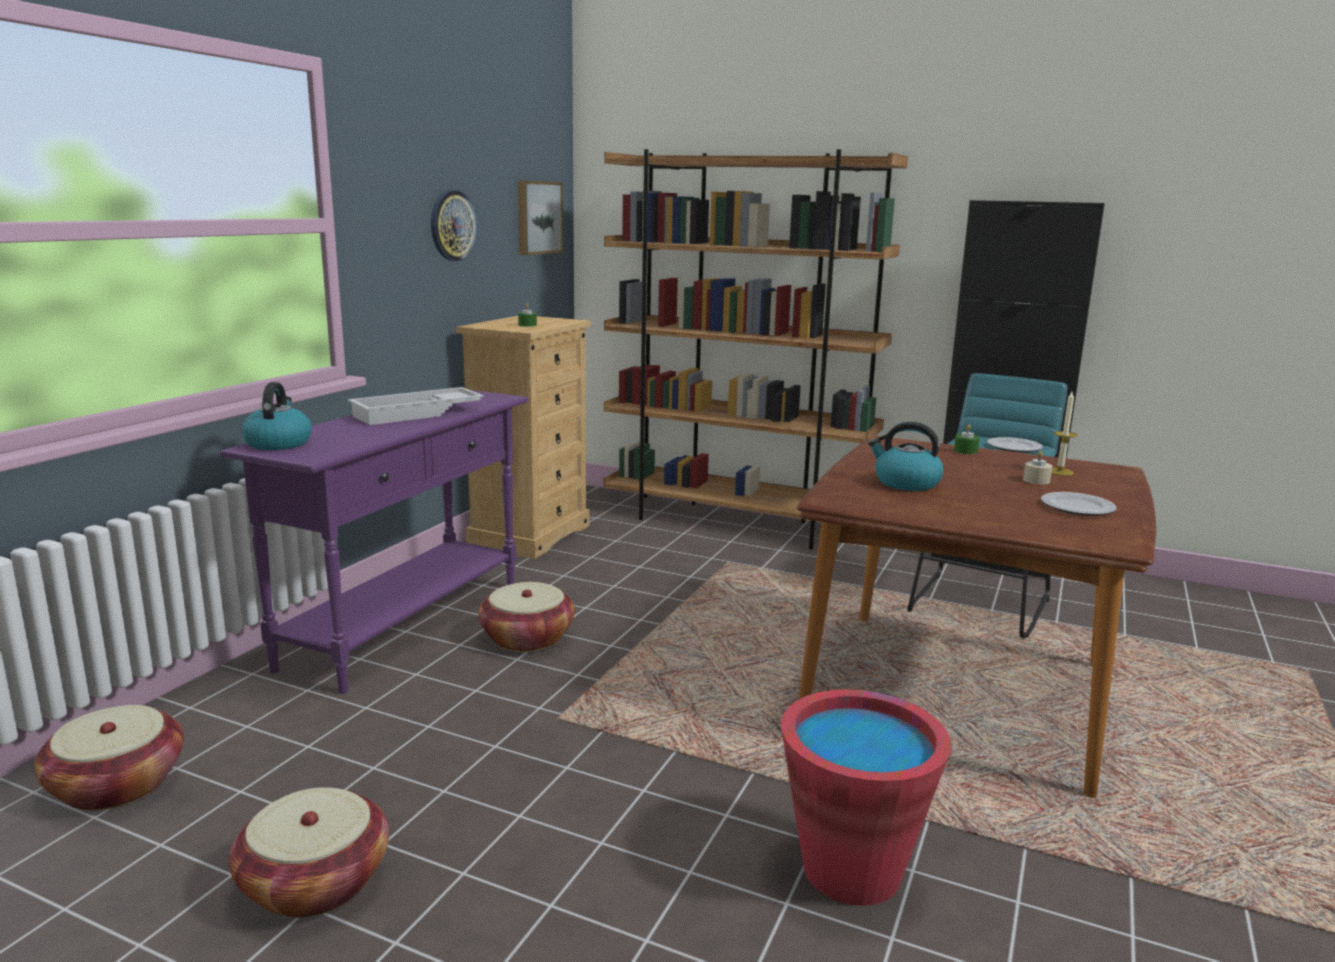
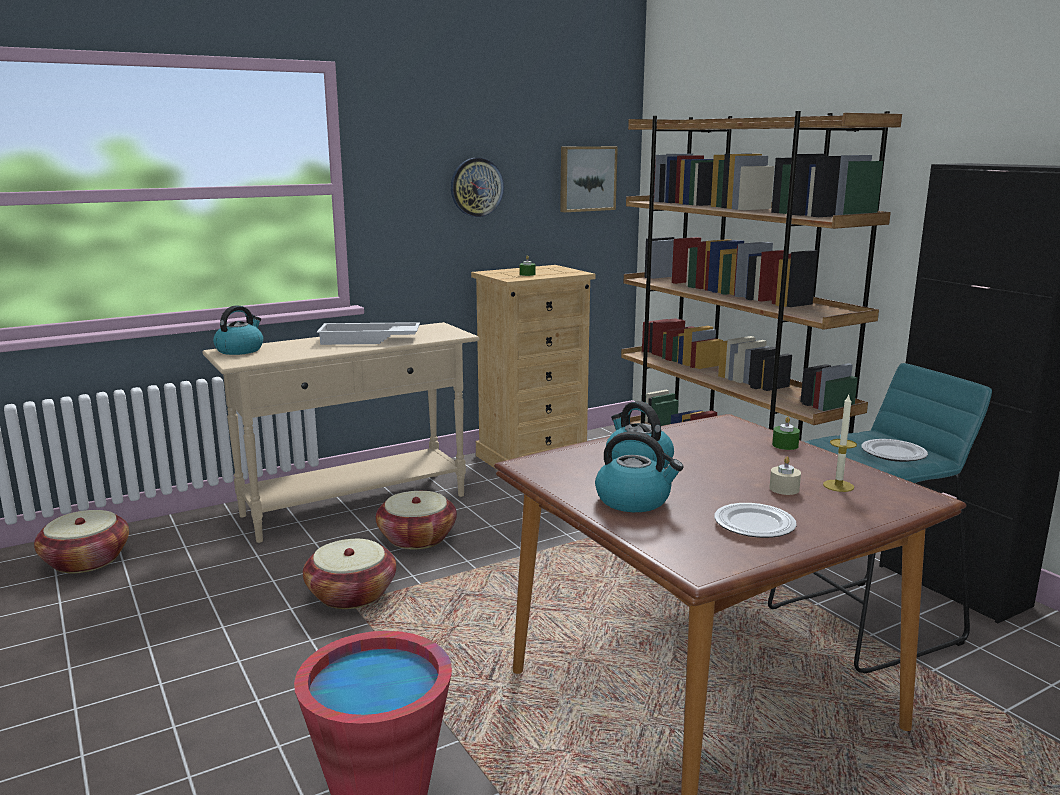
camera: 35 degrees right, 0 degrees up
purple console table [220,390,528,694] -> beige console table [202,322,480,543]
basket [229,787,389,918] -> basket moved to [303,539,396,609]
none -> kettle [595,431,684,512]

